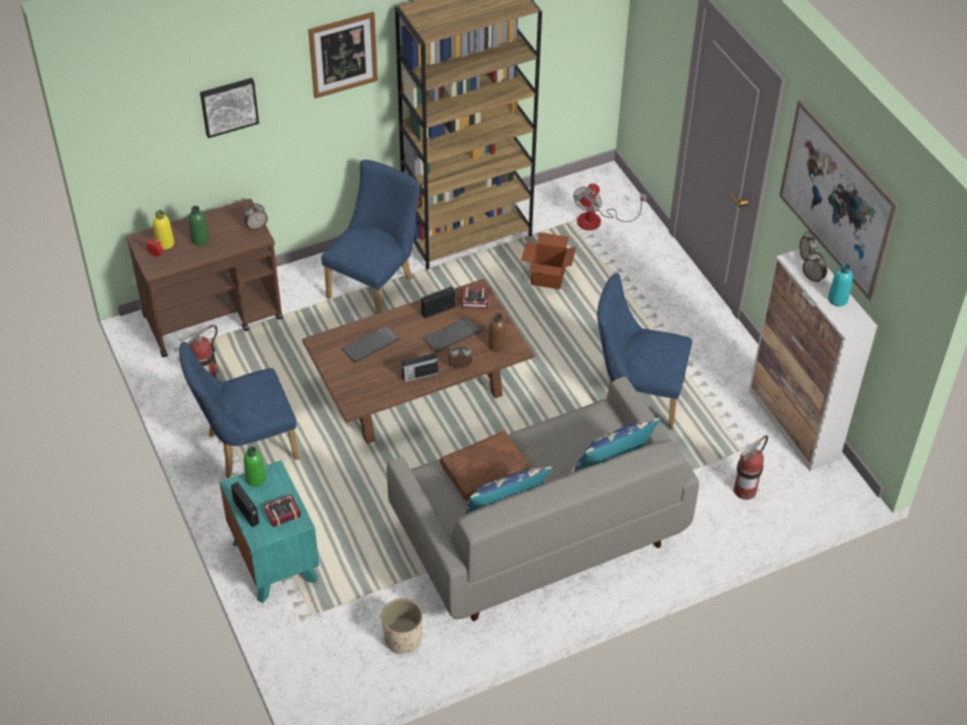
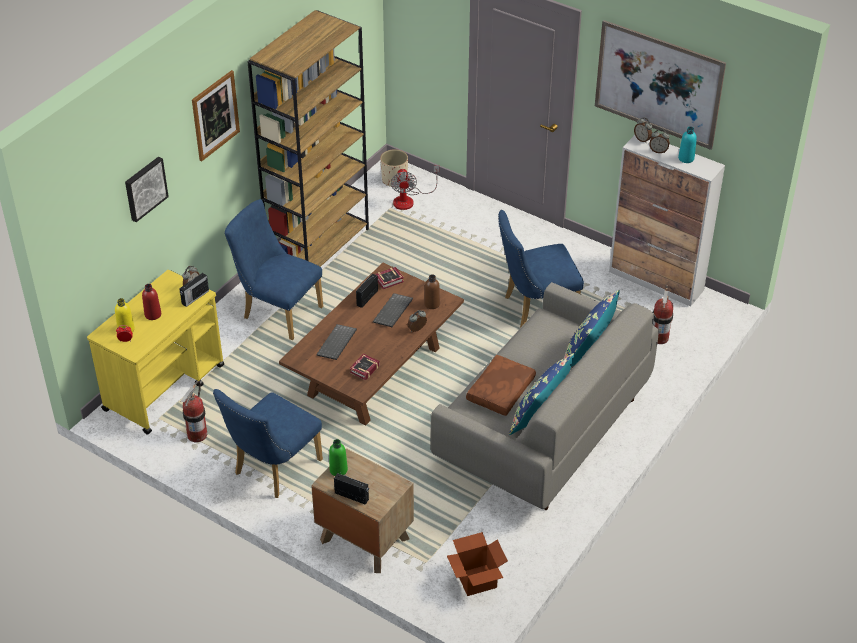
camera: 30 degrees left, 5 degrees down
brown cart [126,199,283,357] -> yellow cart [87,270,224,435]
green bottle [188,206,209,245] -> red bottle [142,284,161,320]
turquoise nightstand [219,460,319,603] -> brown nightstand [311,448,414,573]
book [263,494,301,527] -> book moved to [349,354,380,380]
blue chair [321,160,420,314] -> blue chair turned 60 degrees counterclockwise [224,199,323,340]
beige planter [381,598,423,654] -> beige planter moved to [380,149,408,188]
radio [401,352,438,382] -> radio moved to [179,272,209,307]
cardboard box [521,232,576,289] -> cardboard box moved to [447,532,508,596]

